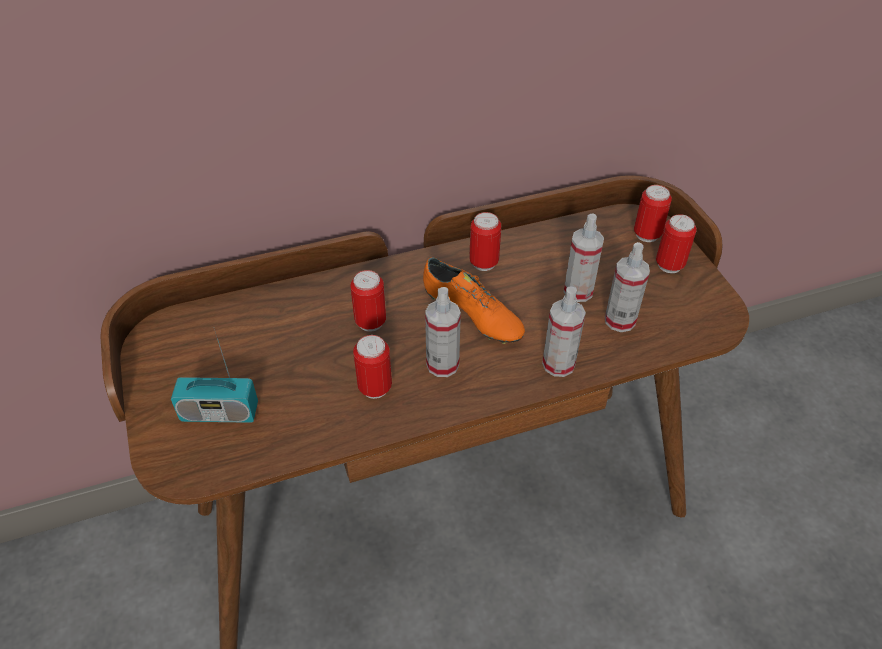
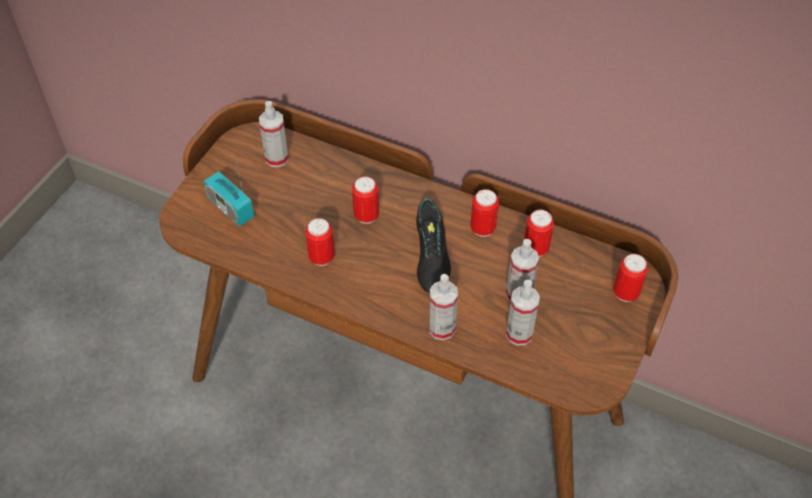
camera: 45 degrees right, 5 degrees up
orange shoe [423,257,525,344] -> black shoe [416,198,451,294]
spray bottle [425,287,461,377] -> spray bottle moved to [259,101,289,168]
can [656,214,697,273] -> can moved to [524,210,554,257]

